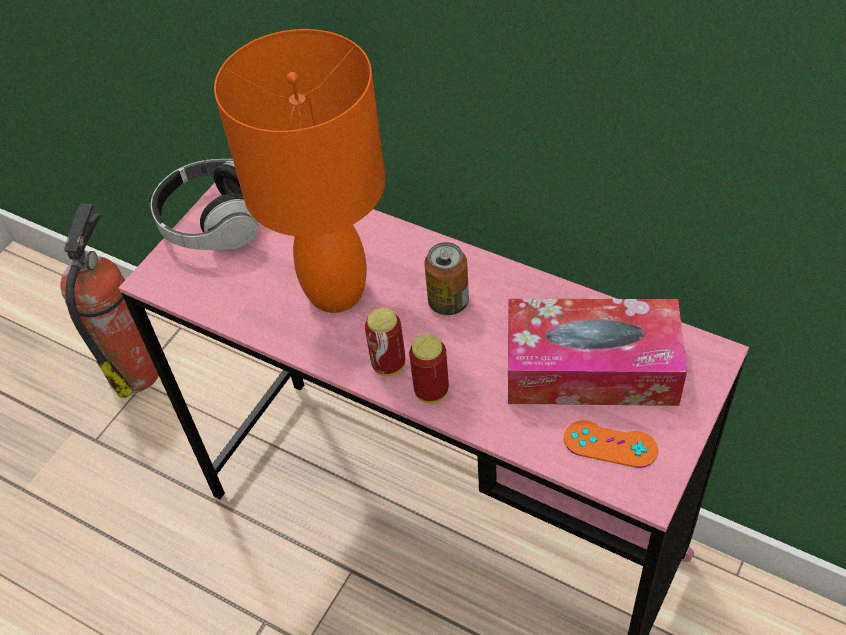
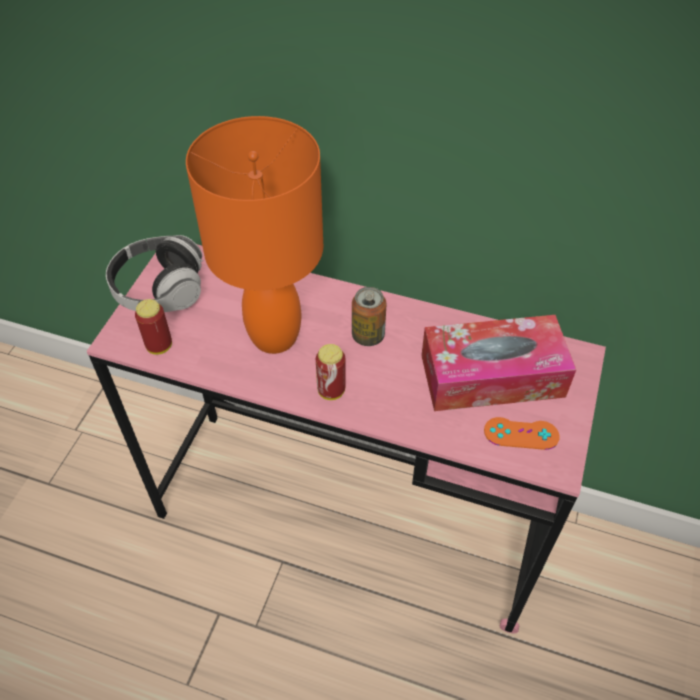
camera: 15 degrees left, 0 degrees up
fire extinguisher [60,204,159,398] -> none
can [409,334,449,403] -> can moved to [135,299,172,355]

